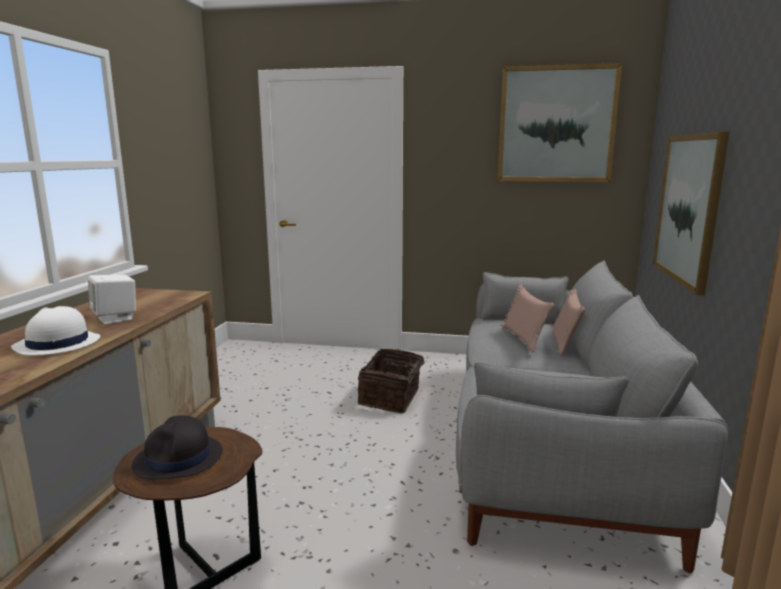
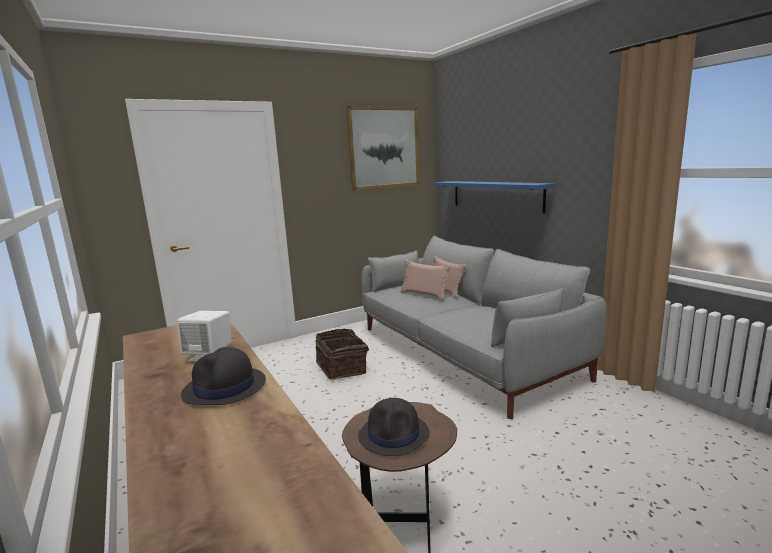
camera: 40 degrees left, 0 degrees up
white hat [11,306,100,355] -> black hat [181,347,266,405]
picture [653,132,729,296] -> blue shelf [435,181,556,214]

